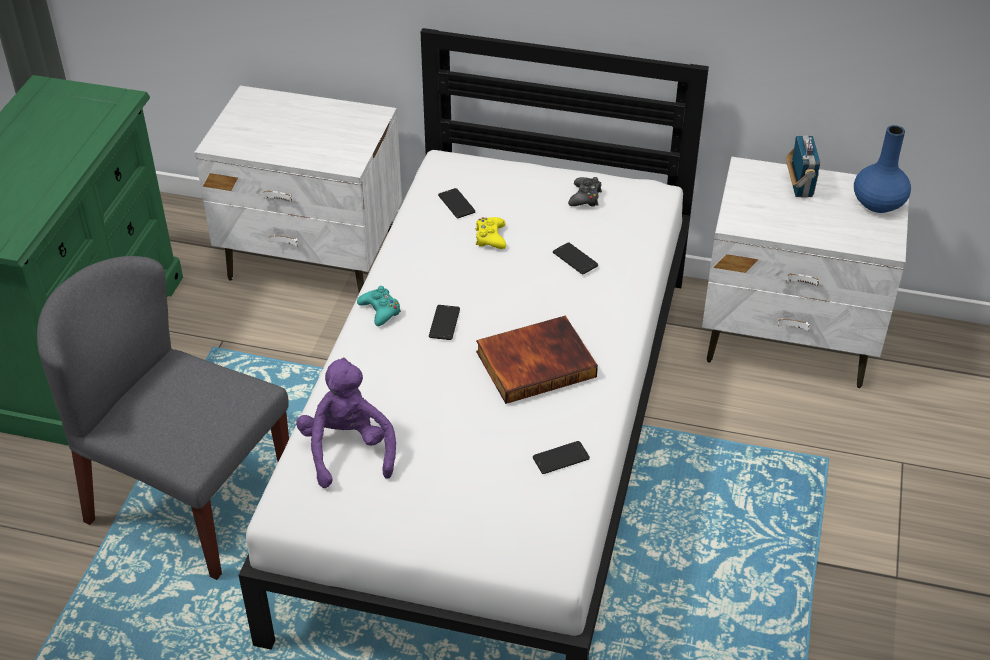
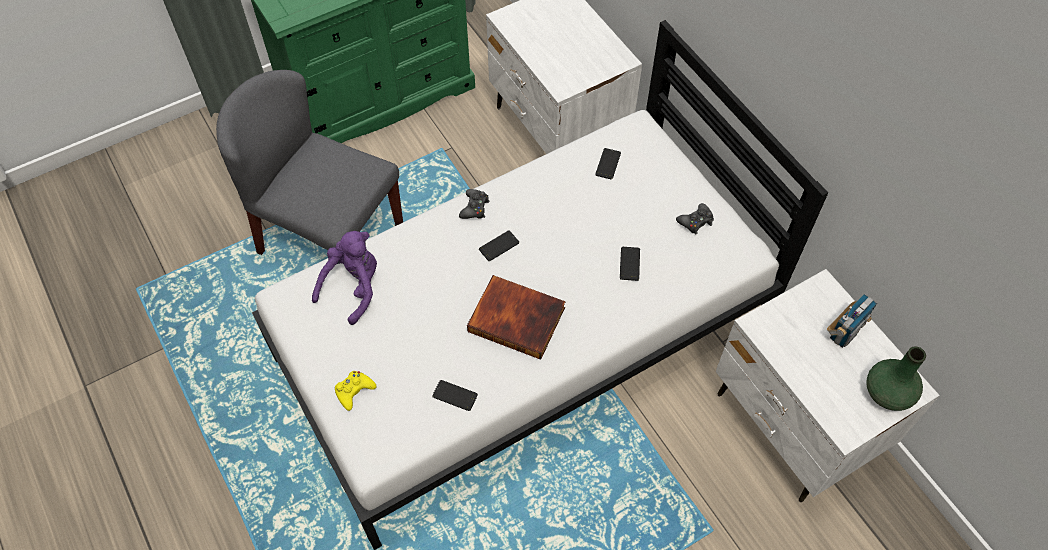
camera: 45 degrees right, 15 degrees up
grey chair [37,256,289,580] -> grey chair turned 45 degrees counterclockwise [216,70,403,255]
turquoise game controller [357,286,401,326] -> black game controller [459,189,489,219]
yellow game controller [475,217,506,249] -> yellow game controller moved to [335,371,377,411]
blue vase [854,125,911,213] -> green vase [866,346,926,411]

